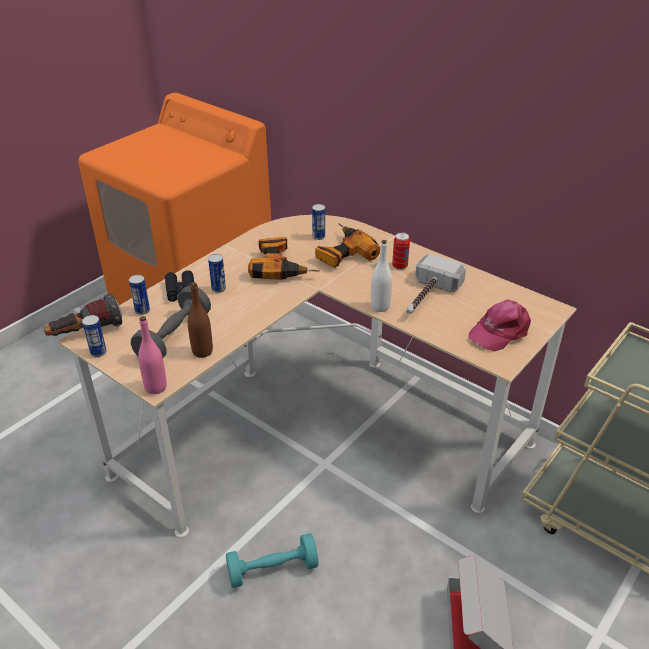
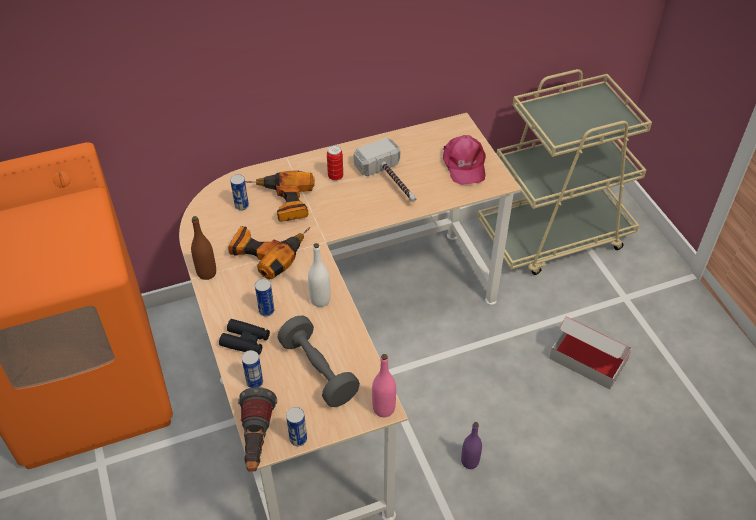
camera: 60 degrees left, 10 degrees up
brown bottle [188,282,213,358] -> brown bottle moved to [191,216,216,280]
turquoise dumbbell [226,533,319,588] -> purple bottle [461,422,482,469]
white bottle [371,240,392,312] -> white bottle moved to [308,243,331,307]

